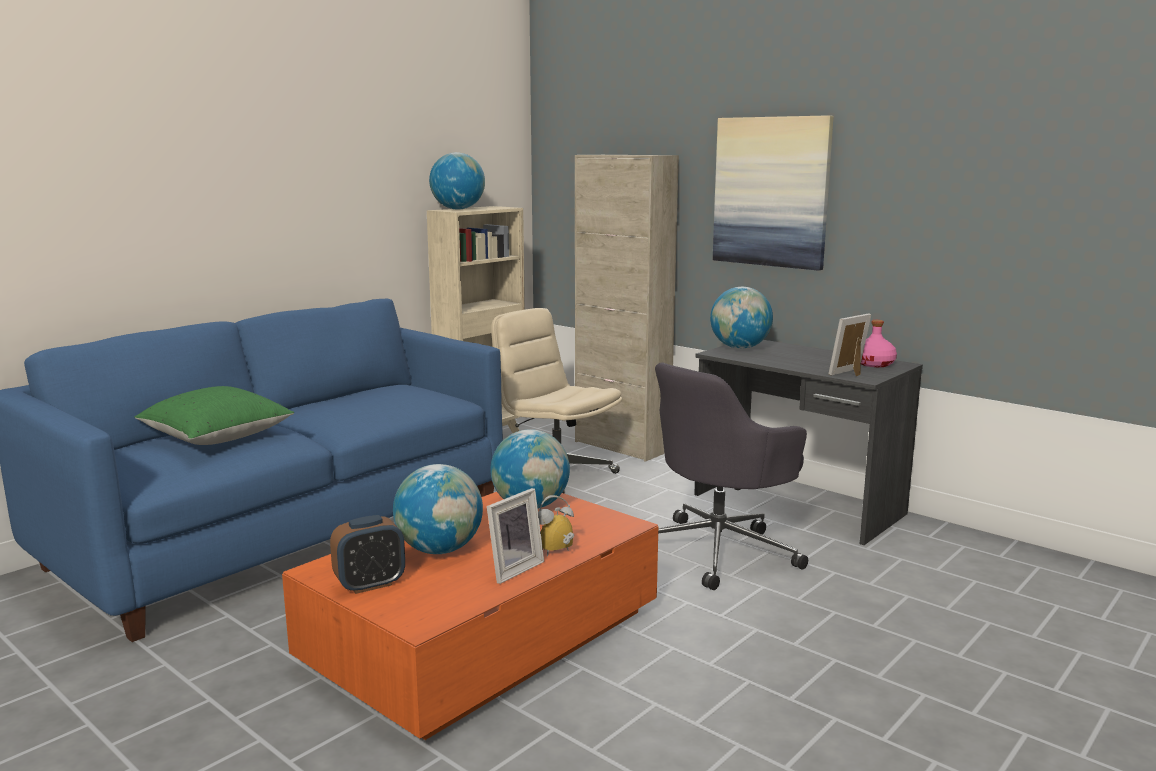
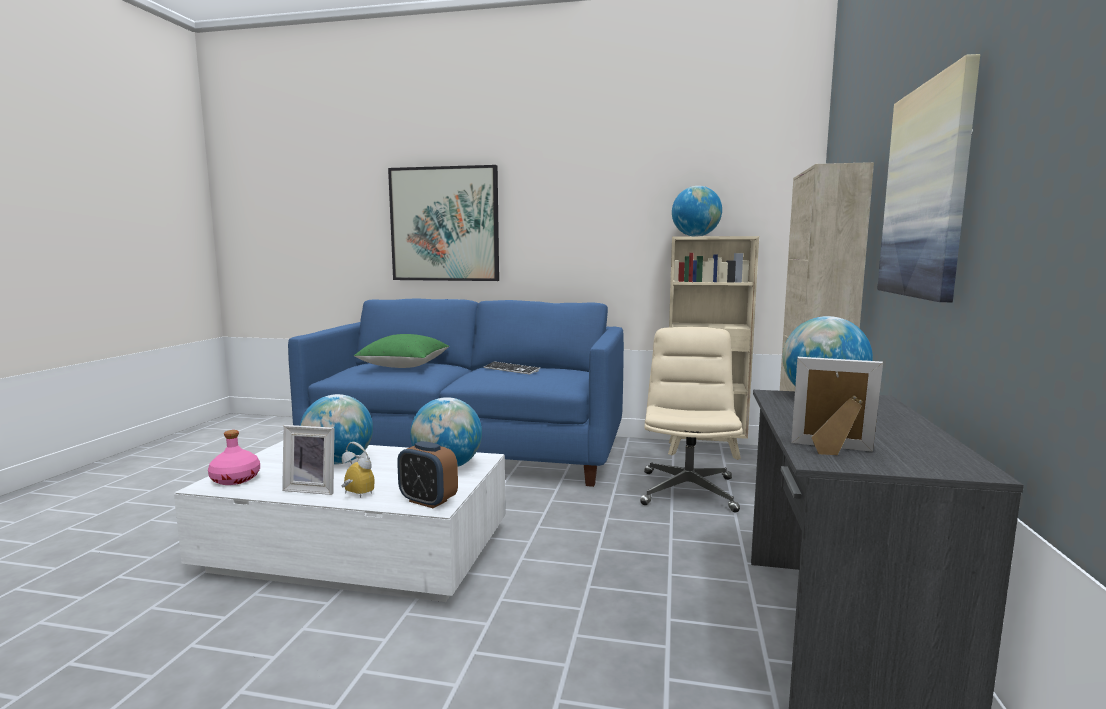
camera: 60 degrees right, 5 degrees down
orange coffee table [282,492,658,740] -> white coffee table [174,441,506,602]
alarm clock [330,515,405,594] -> alarm clock moved to [397,441,458,508]
grey office chair [655,362,808,590] -> none
pink bottle [861,320,897,367] -> pink bottle moved to [208,430,260,485]
none -> picture [388,165,499,281]
none -> keyboard [484,362,540,375]

